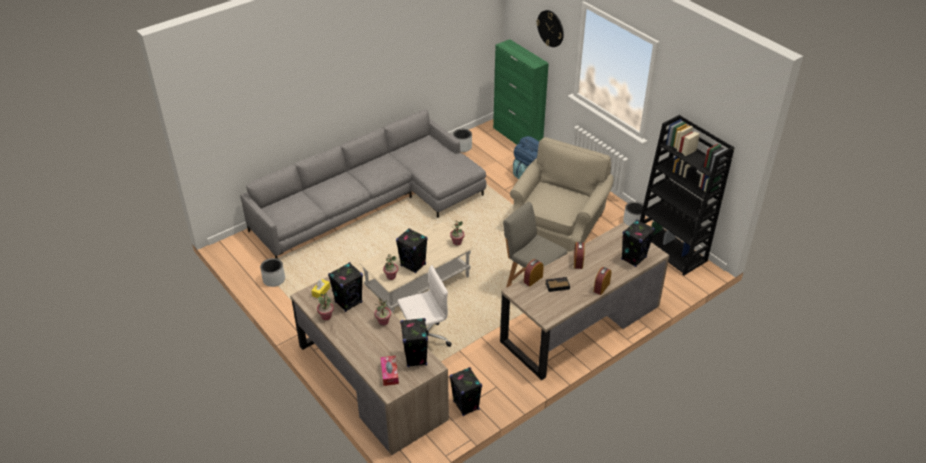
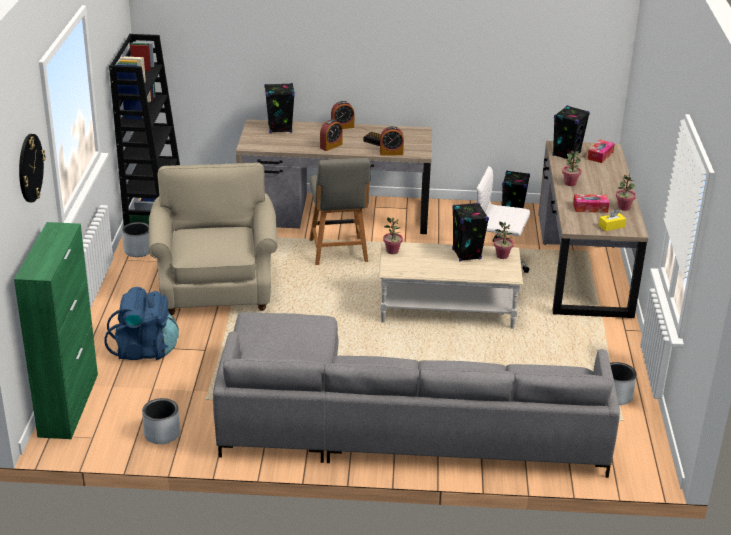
camera: 140 degrees left, 10 degrees down
black speaker [328,262,363,312] -> tissue box [573,194,609,213]
beige armchair [510,137,614,252] -> beige armchair turned 105 degrees clockwise [149,163,278,315]

